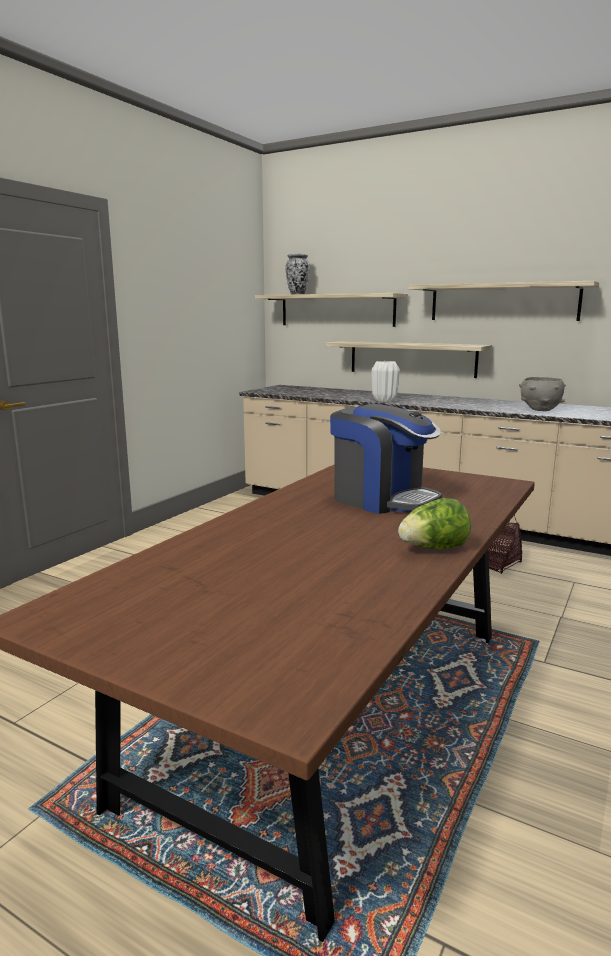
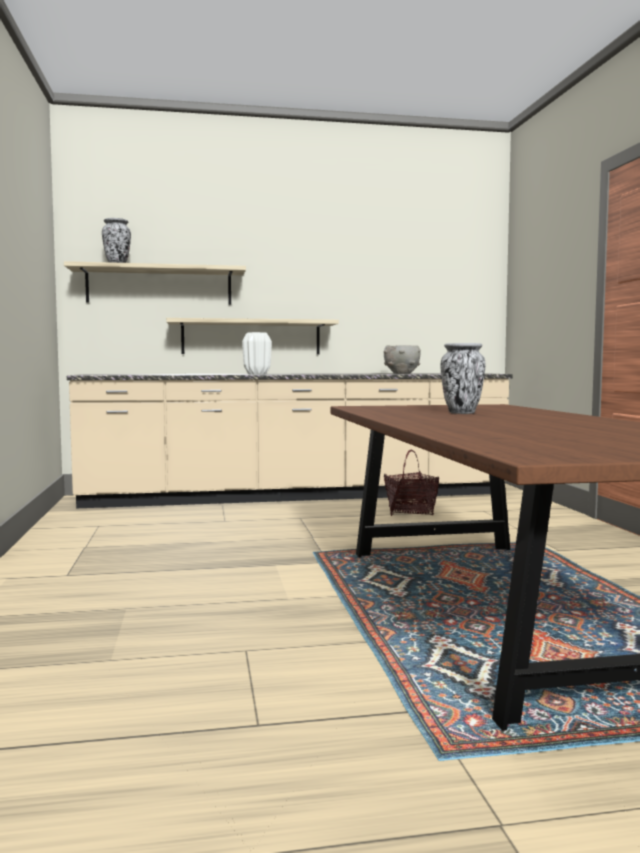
camera: 40 degrees left, 10 degrees down
coffee machine [330,404,442,514] -> vase [440,343,485,414]
lettuce [398,498,471,549] -> none
shelf [408,281,599,321] -> none

